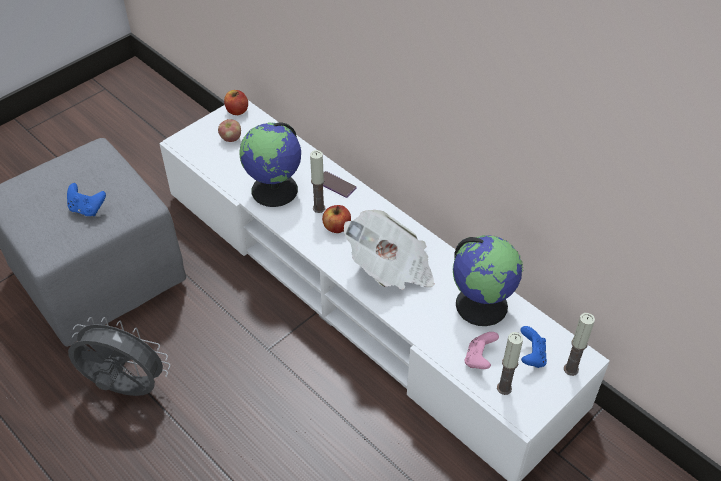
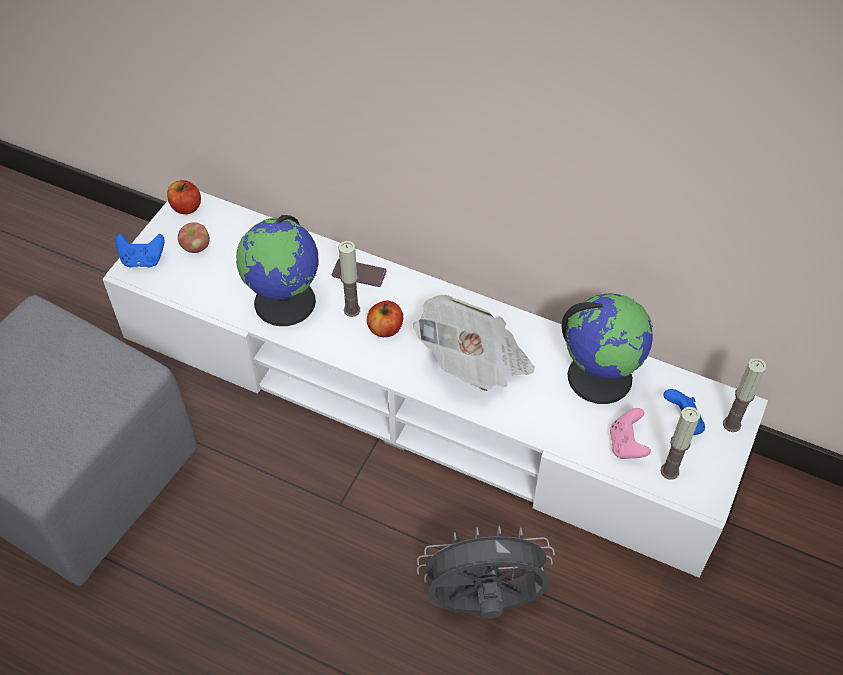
camera: 20 degrees left, 5 degrees up
blue game controller [67,183,106,216] -> blue game controller moved to [116,234,164,268]
grey fan [68,317,170,396] -> grey fan moved to [417,526,555,619]

